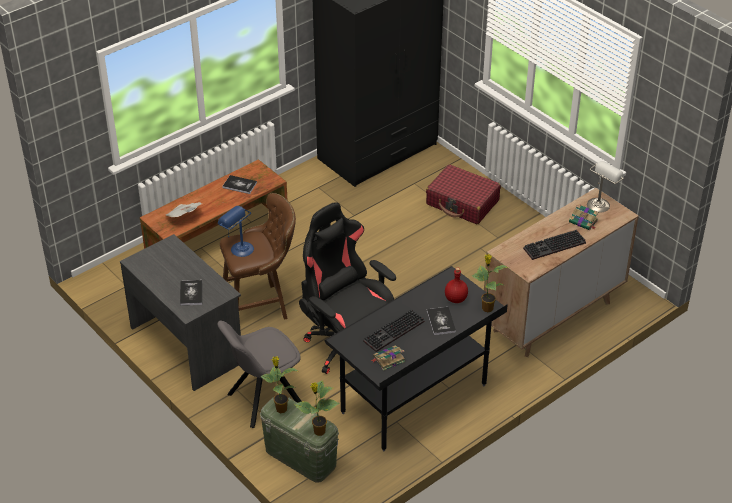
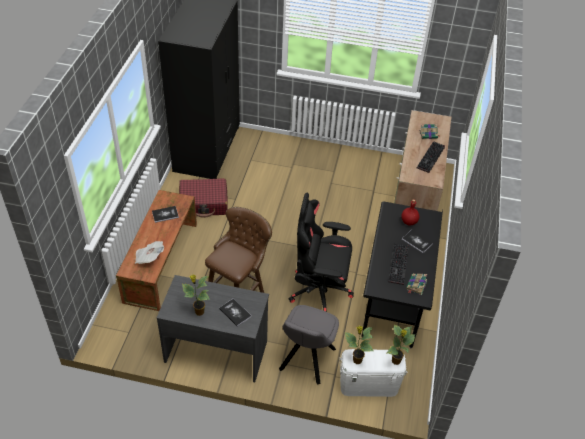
camera: 40 degrees left, 5 degrees up
blue table lamp [218,206,254,257] -> none
green storage box [260,396,339,483] -> white storage box [340,349,407,397]
red suitcase [426,164,501,224] -> red suitcase moved to [179,178,228,218]
potted plant [472,254,509,312] -> potted plant moved to [182,274,210,316]
white table lamp [587,161,624,213] -> none

